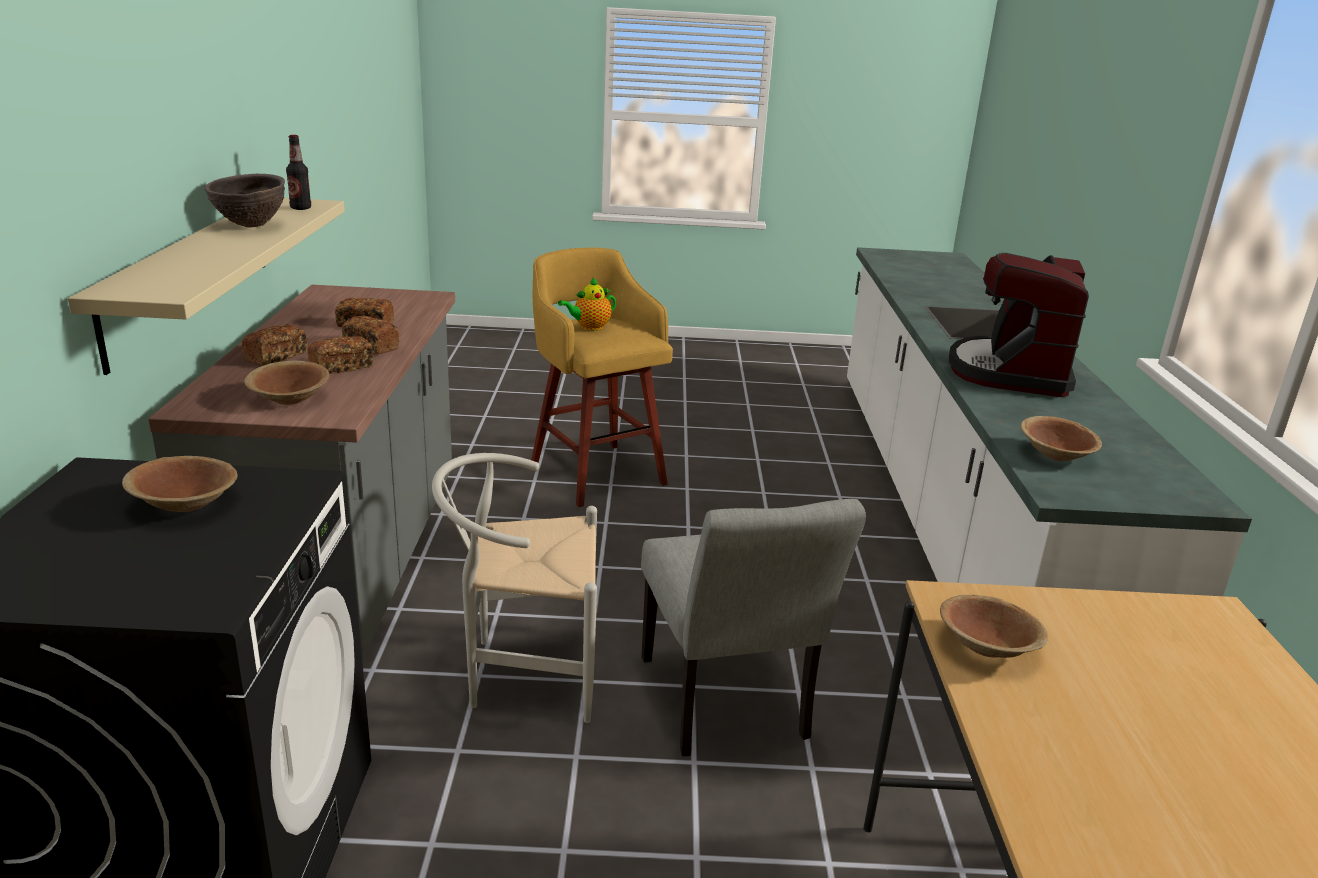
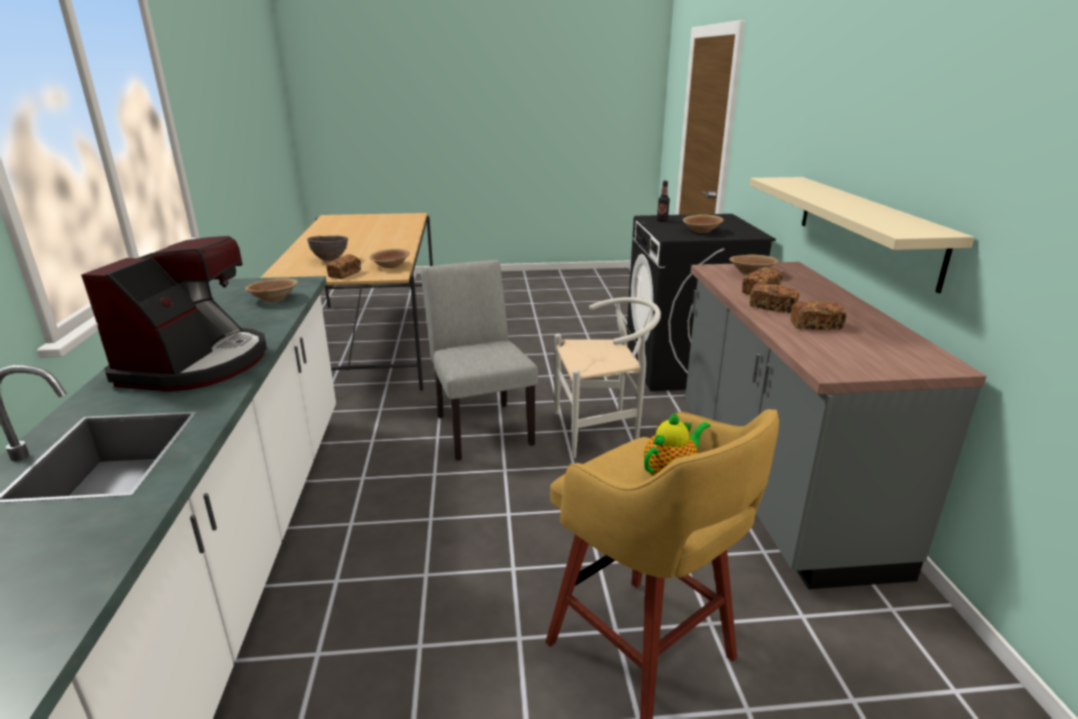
camera: 175 degrees right, 0 degrees up
brown bowl [204,174,285,228] -> brown bowl moved to [307,236,348,261]
bread [241,324,307,366] -> bread moved to [326,255,361,279]
bottle [286,135,311,210] -> bottle moved to [657,181,670,222]

